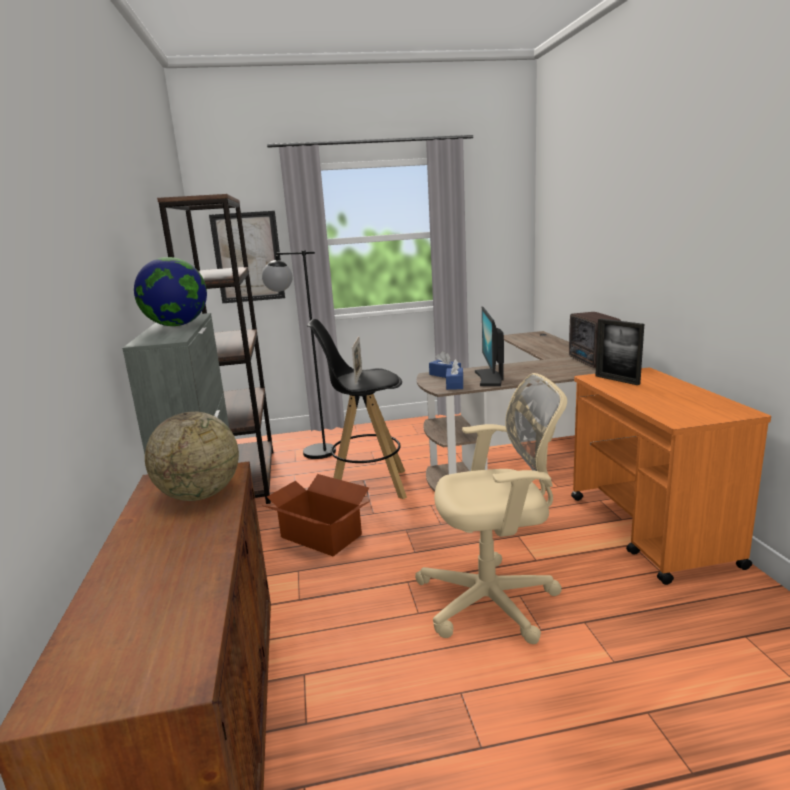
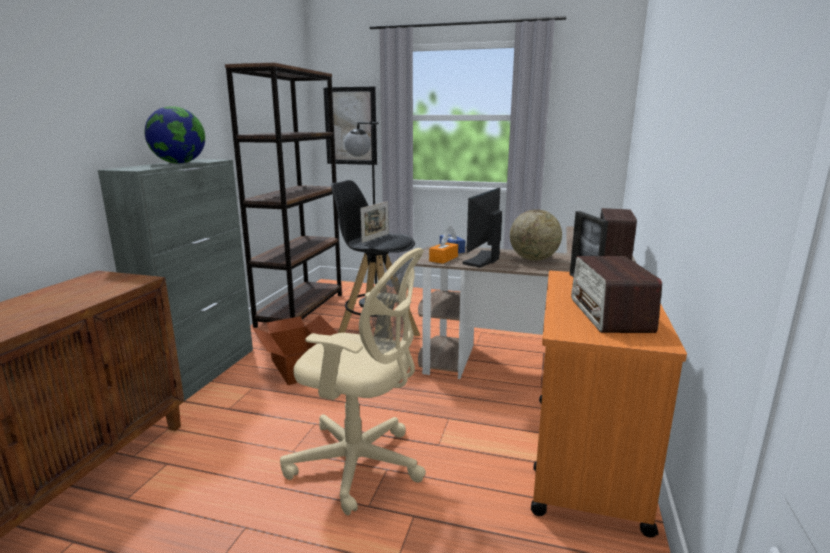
camera: 25 degrees right, 0 degrees up
globe [145,411,239,501] -> globe moved to [510,209,562,261]
blue tissue box [446,359,463,390] -> orange tissue box [429,234,458,264]
none -> radio [571,256,662,333]

